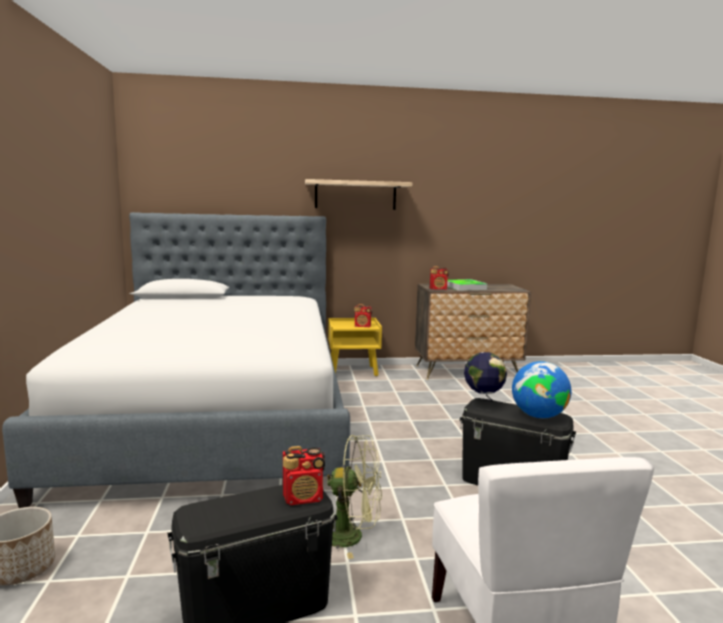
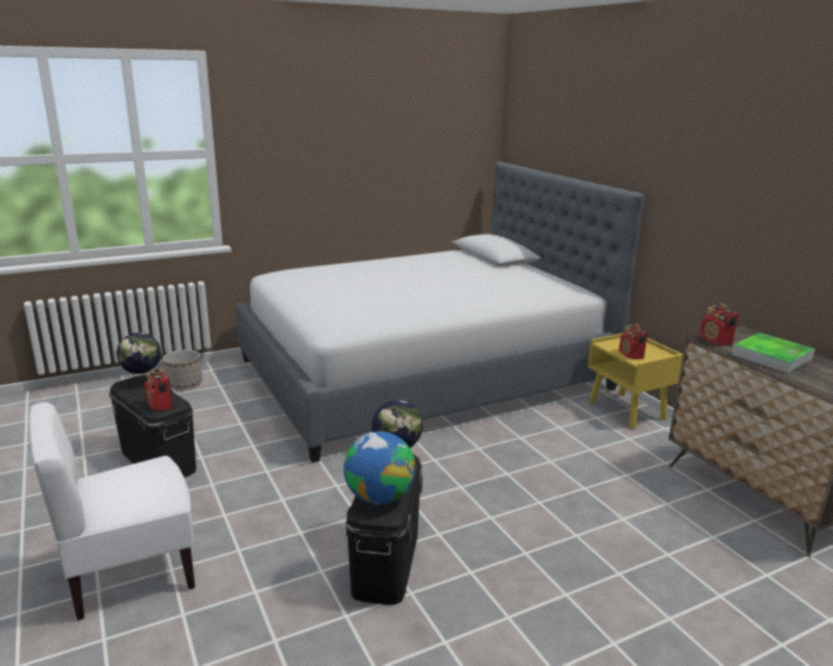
camera: 70 degrees right, 10 degrees up
shelf [305,179,412,210] -> none
green fan [327,435,382,559] -> none
none -> globe [116,332,161,386]

